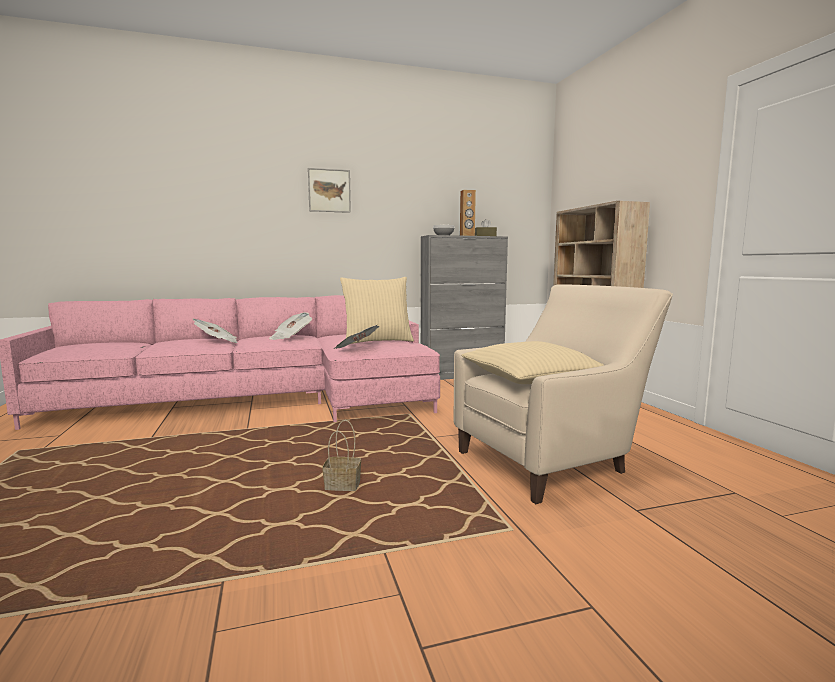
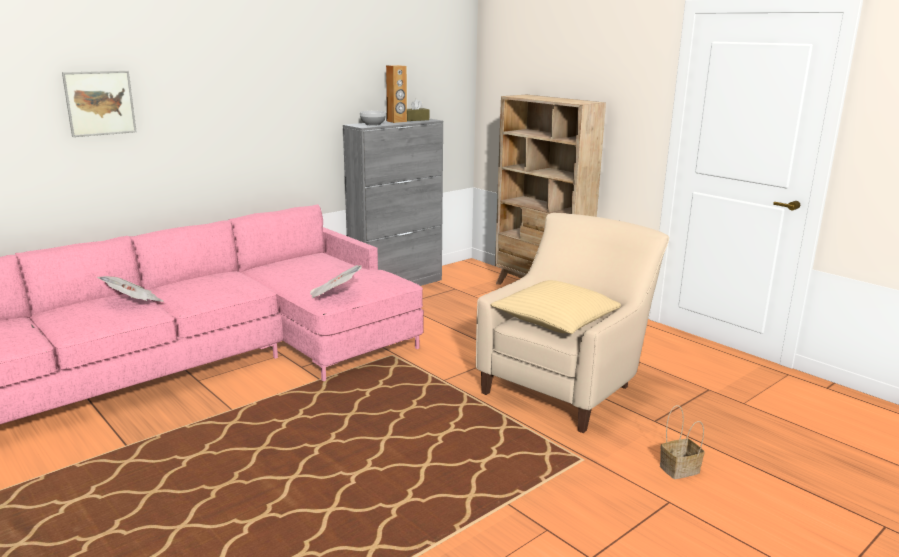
camera: 25 degrees left, 10 degrees up
newspaper [269,312,312,340] -> none
picture [308,168,351,213] -> picture moved to [62,71,137,137]
basket [322,420,361,491] -> basket moved to [660,405,705,479]
beige pillow [340,277,414,344] -> none

